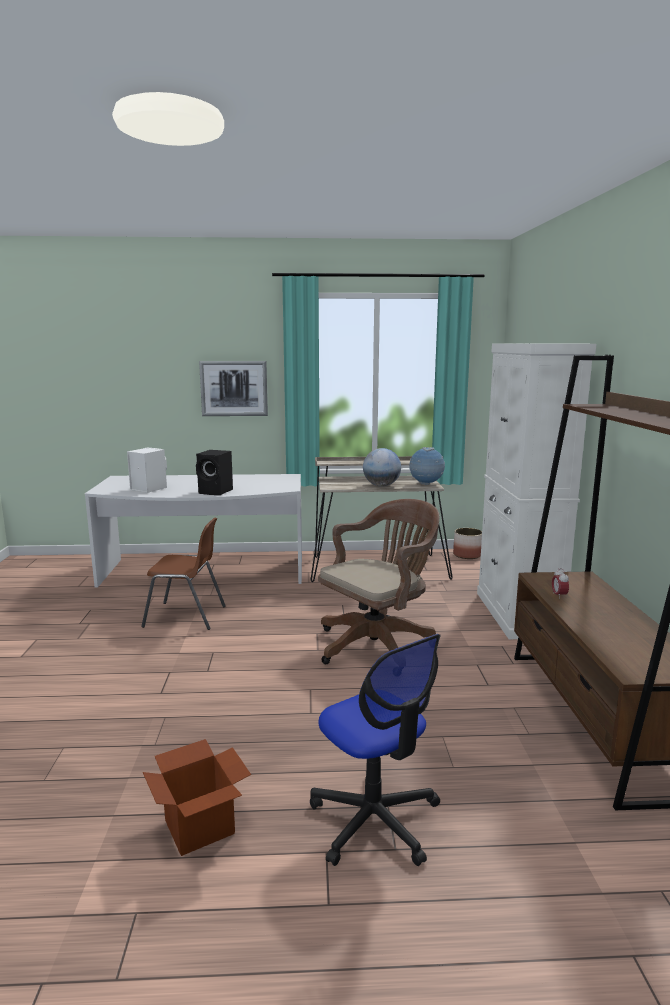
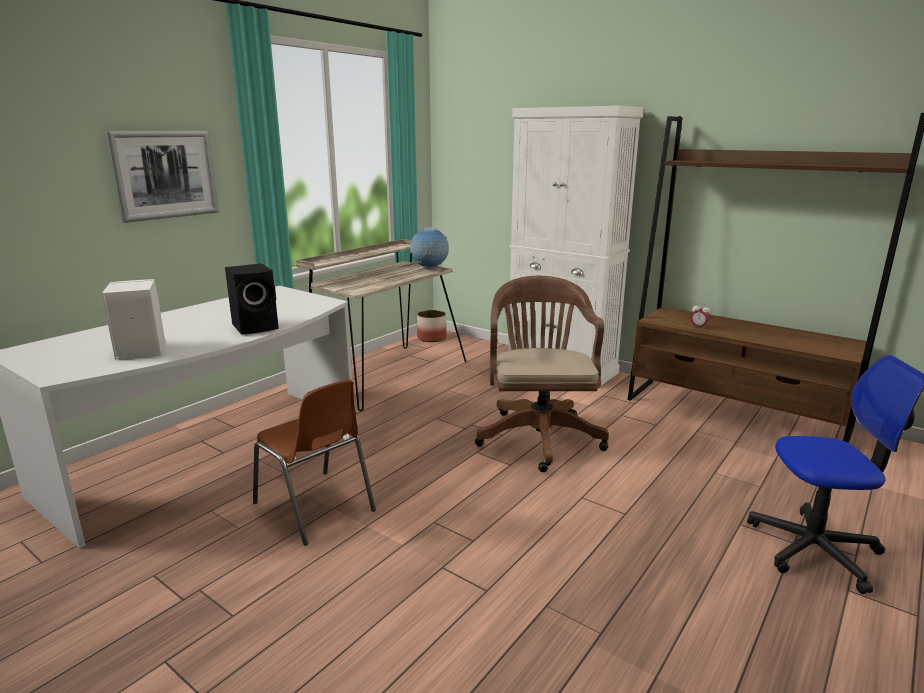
camera: 50 degrees left, 5 degrees up
brown chair [141,518,226,630] -> brown chair turned 90 degrees clockwise [253,379,376,545]
cardboard box [143,739,251,856] -> none
globe [363,448,401,486] -> none

